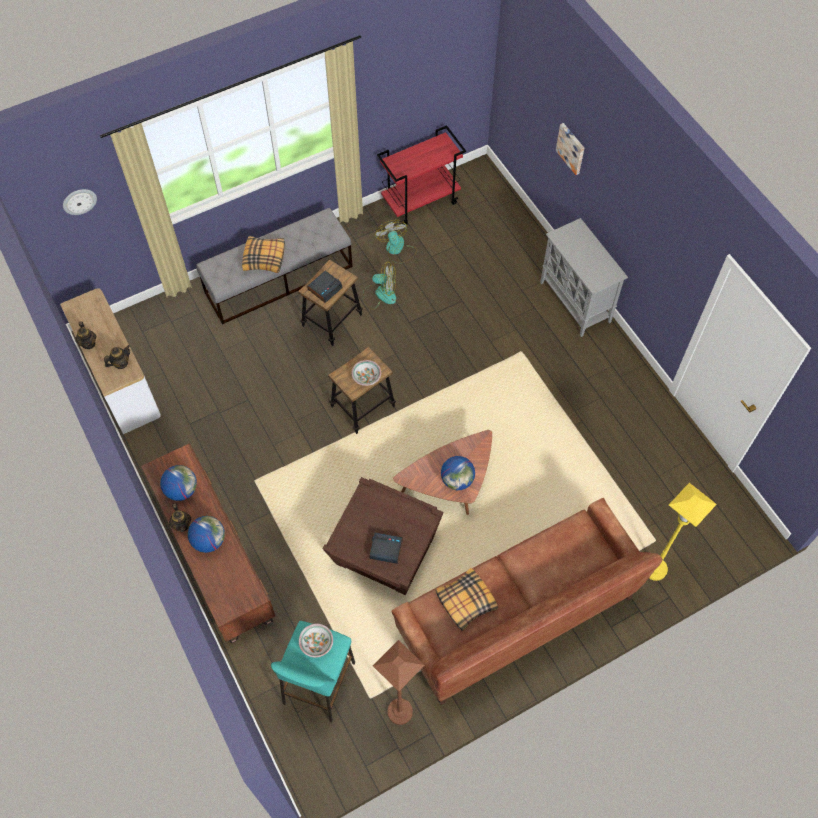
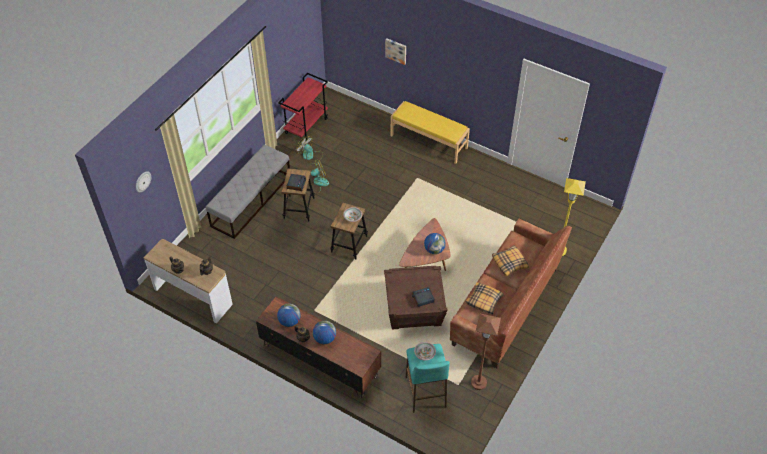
camera: 30 degrees left, 10 degrees down
pillow [242,236,285,273] -> pillow moved to [492,246,529,277]
grey cabinet [540,218,628,337] -> yellow bench [391,101,470,164]

